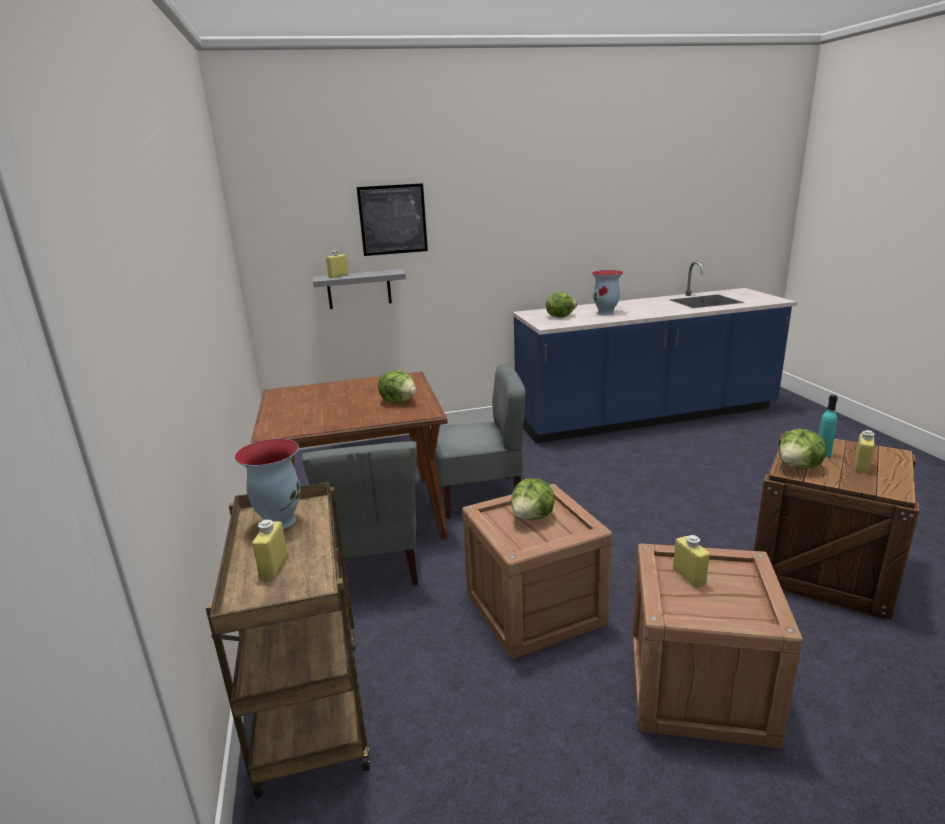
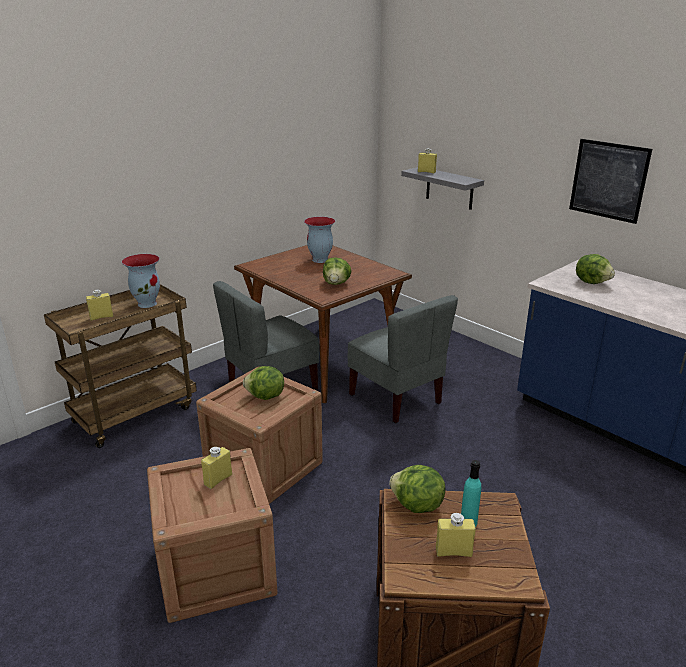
camera: 60 degrees right, 5 degrees up
picture [357,183,428,256] -> picture moved to [569,139,652,224]
vase [592,270,623,315] -> vase moved to [304,217,335,263]

